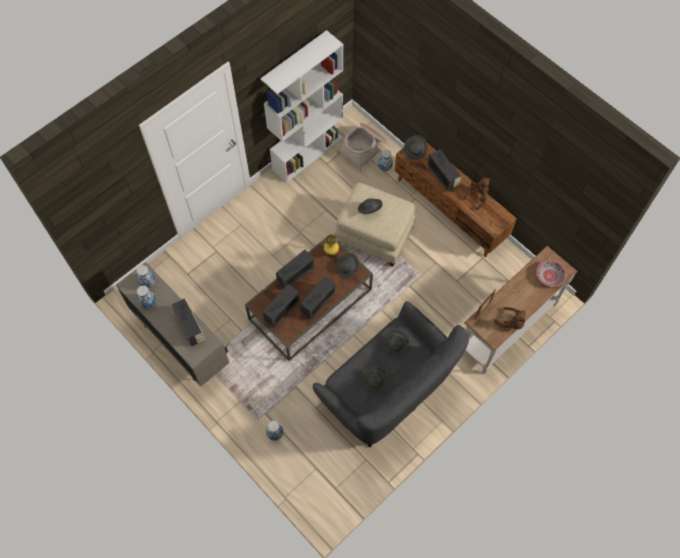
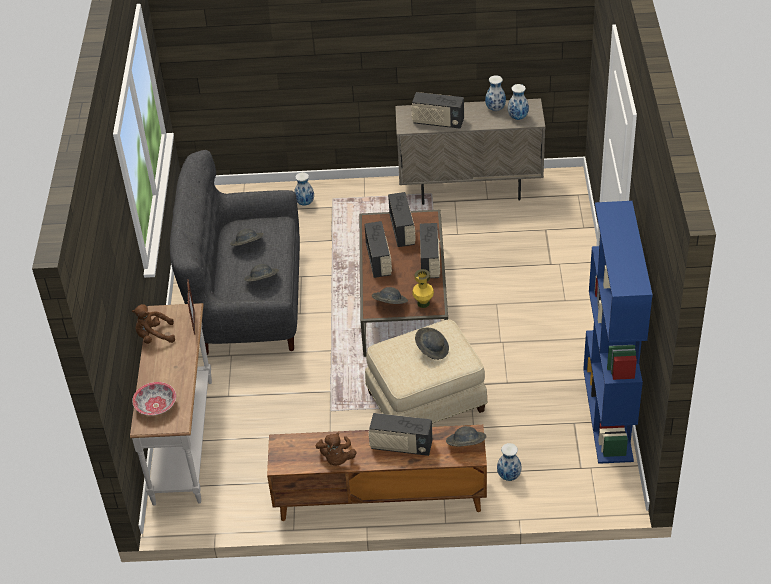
camera: 135 degrees right, 20 degrees down
white bookcase [260,30,343,183] -> blue bookcase [583,201,652,464]
basket [336,123,387,171] -> none

